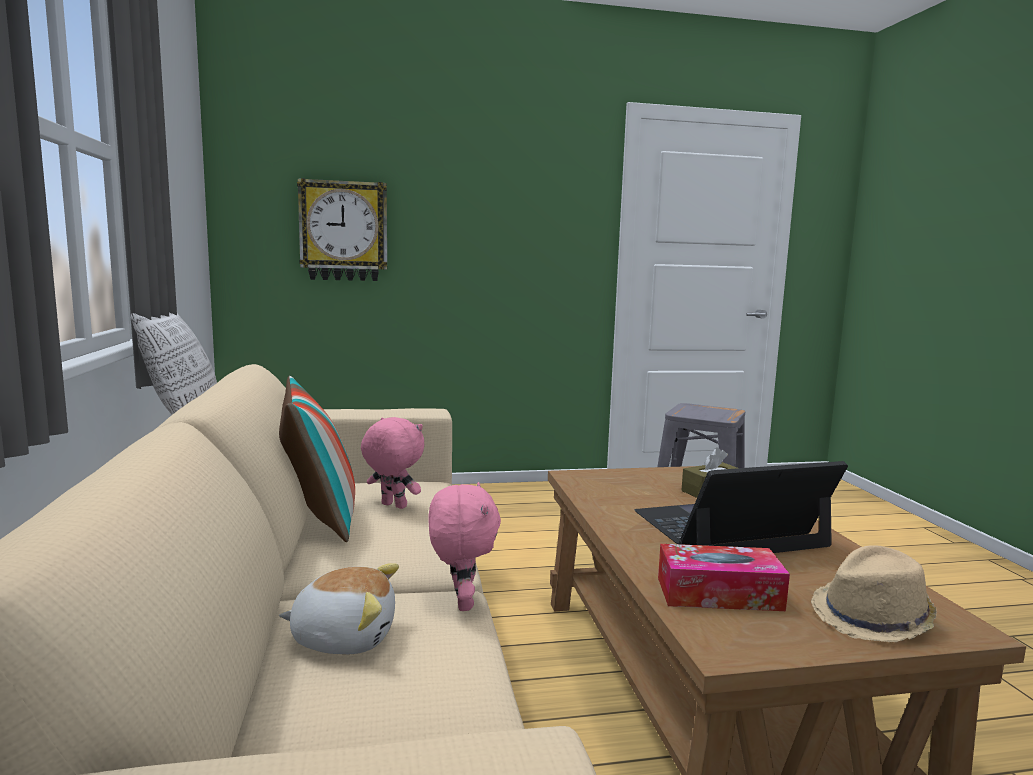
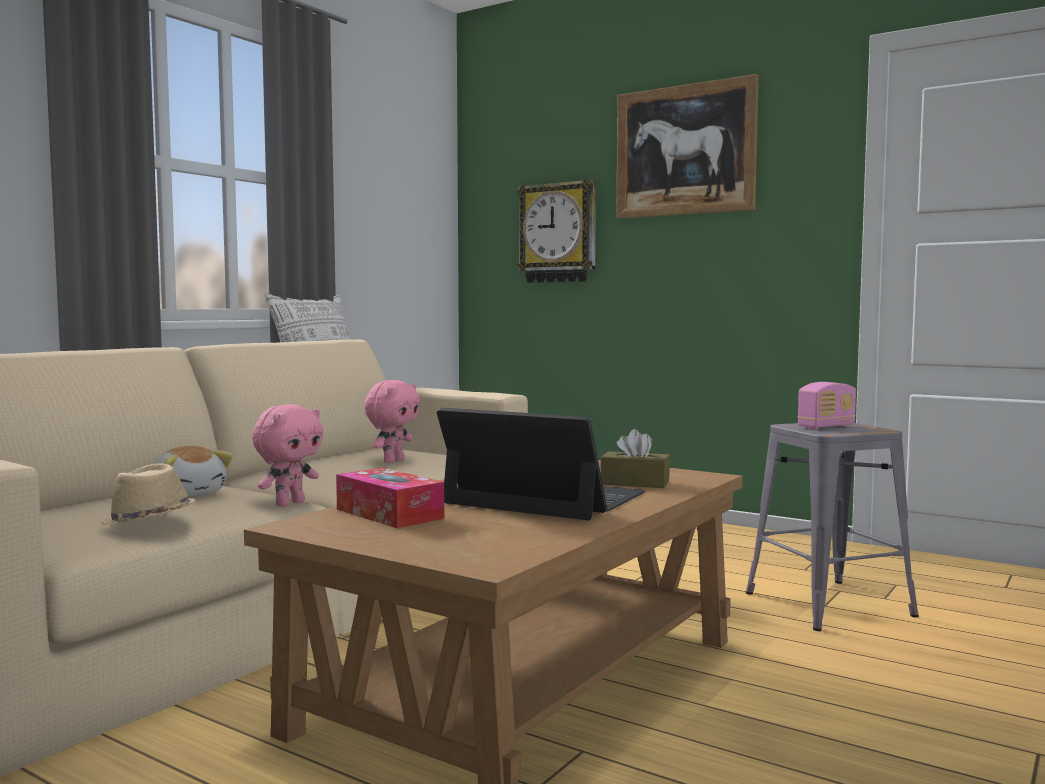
camera: 45 degrees right, 5 degrees down
pillow [279,376,355,542] -> none
pink plush toy [361,417,424,509] -> pink plush toy turned 45 degrees clockwise [364,380,420,463]
beige hat [811,545,937,642] -> beige hat moved to [102,464,196,525]
none -> picture [616,74,759,219]
none -> radio [797,382,856,429]

